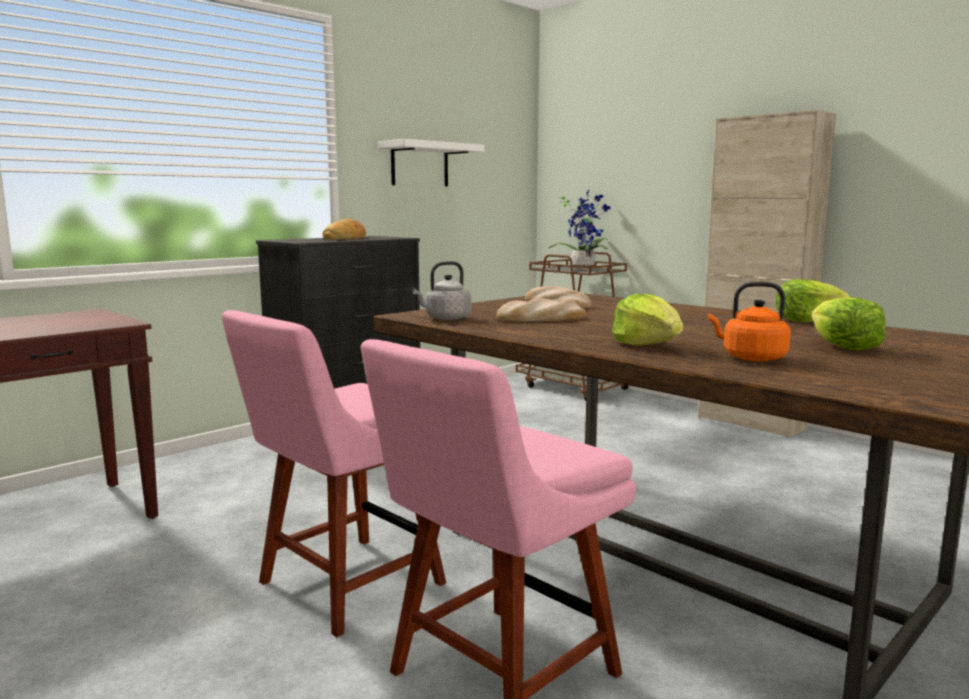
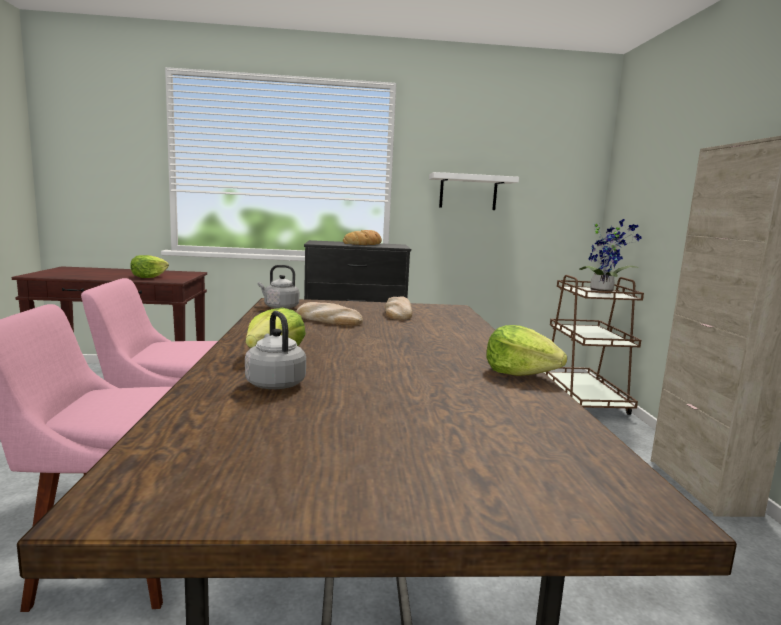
camera: 40 degrees right, 0 degrees up
orange kettle [708,282,791,362] -> grey kettle [245,311,306,389]
lettuce [812,297,886,350] -> lettuce moved to [130,255,169,278]

